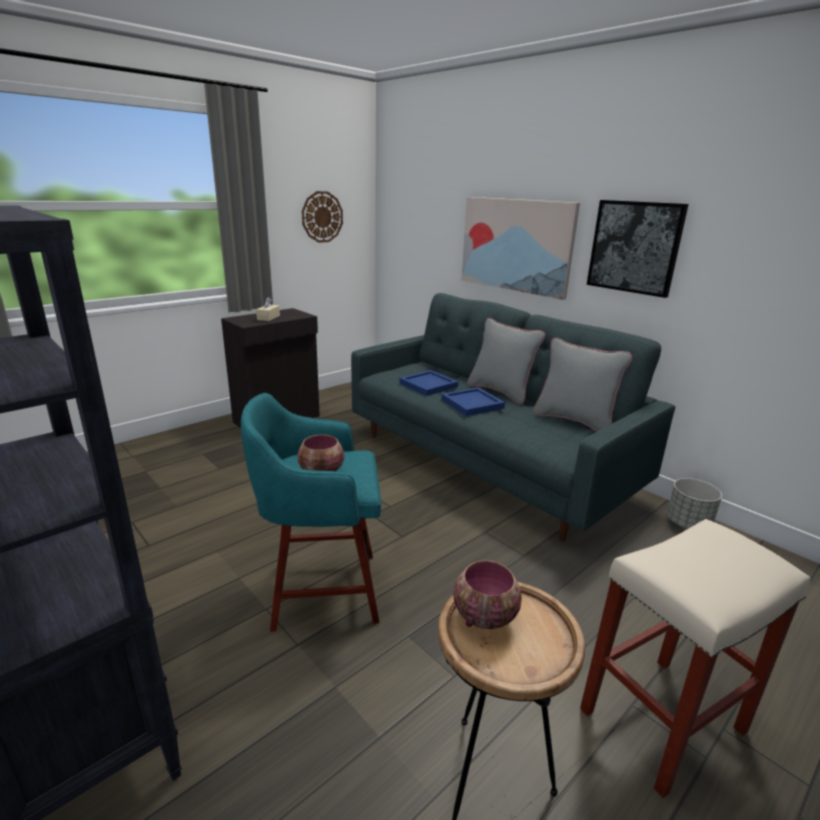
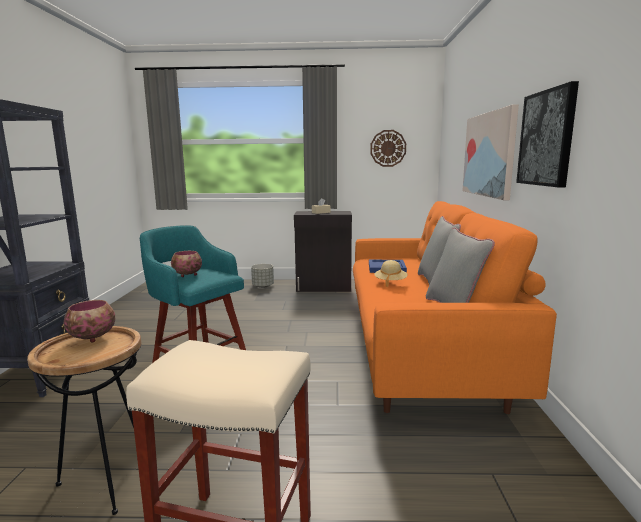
camera: 45 degrees right, 10 degrees down
grey sofa [351,293,675,541] -> orange sofa [353,201,557,414]
blue tray [441,387,505,416] -> beige hat [374,260,408,287]
grey planter [667,478,722,529] -> grey planter moved to [251,264,274,288]

